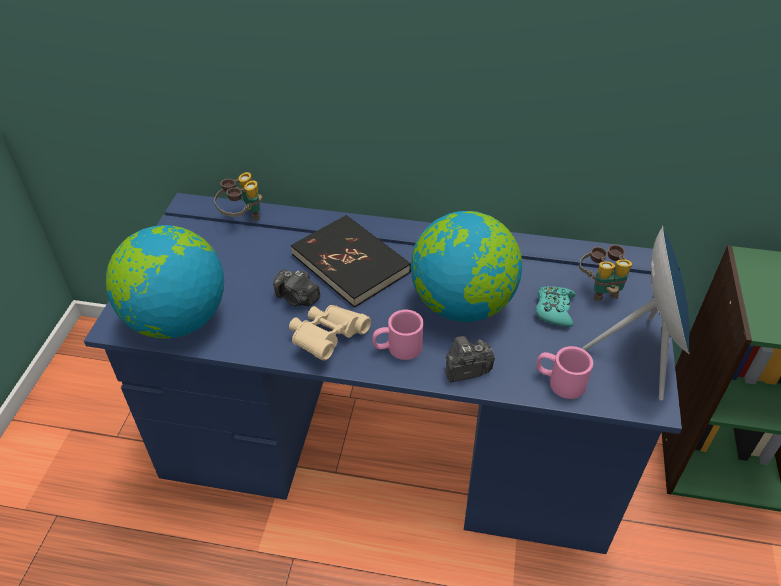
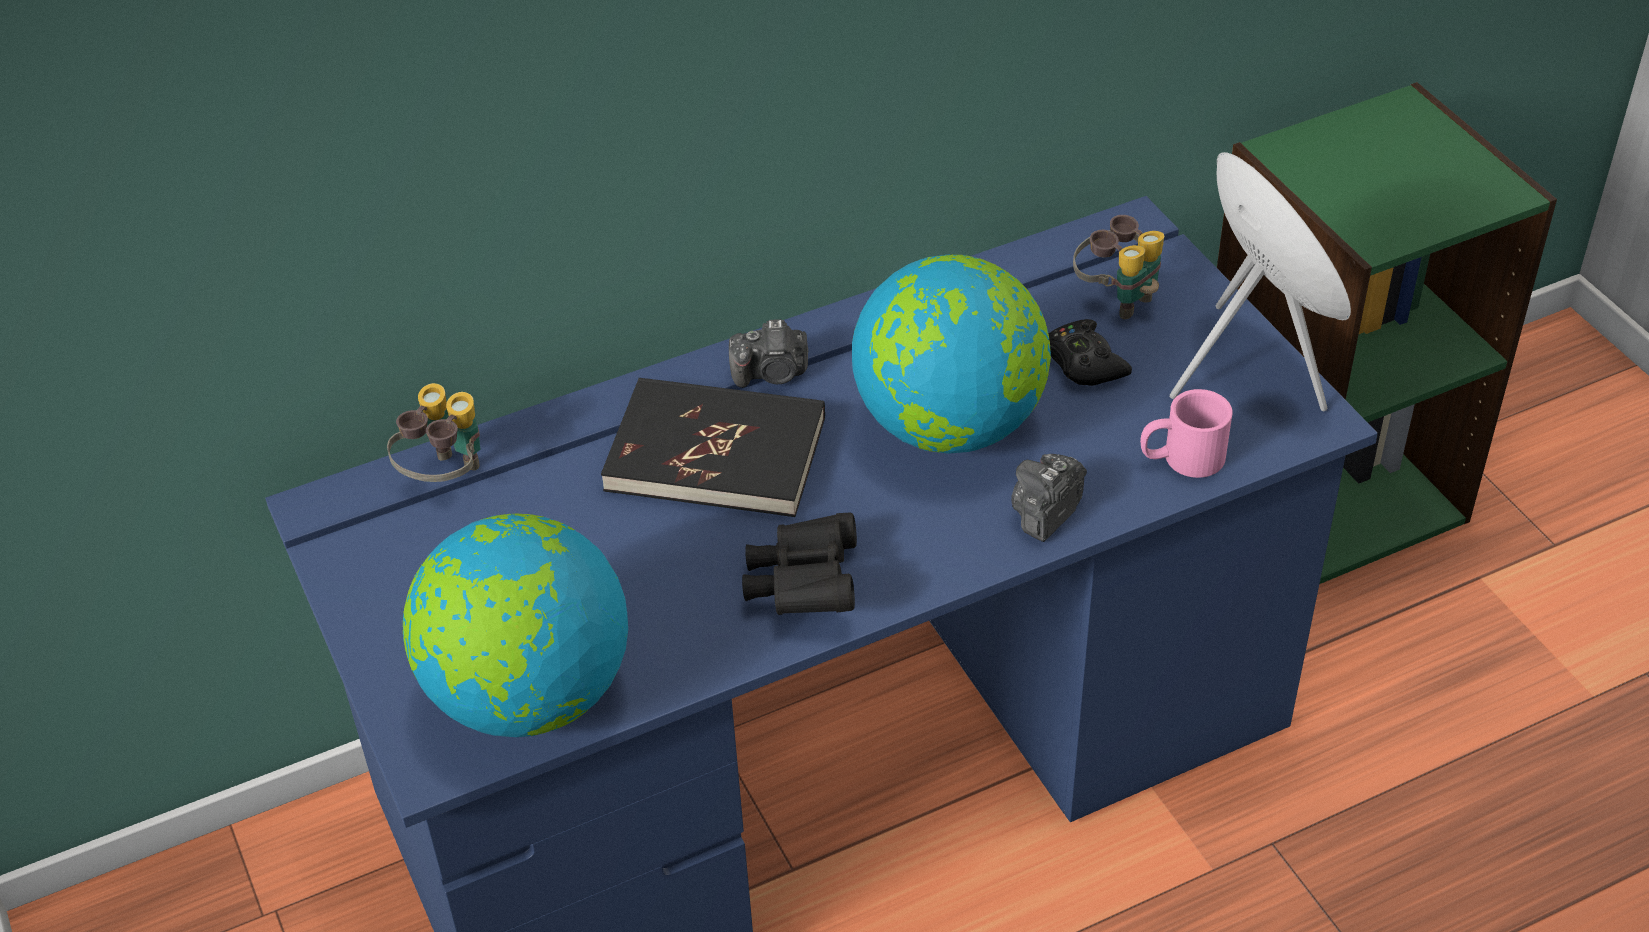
camera: 35 degrees left, 0 degrees up
camera [273,269,320,306] -> camera moved to [729,319,808,388]
beige binoculars [289,305,371,361] -> black binoculars [742,512,857,615]
pink mug [372,310,424,360] -> none
turquoise game controller [536,286,576,327] -> black game controller [1049,319,1132,386]

